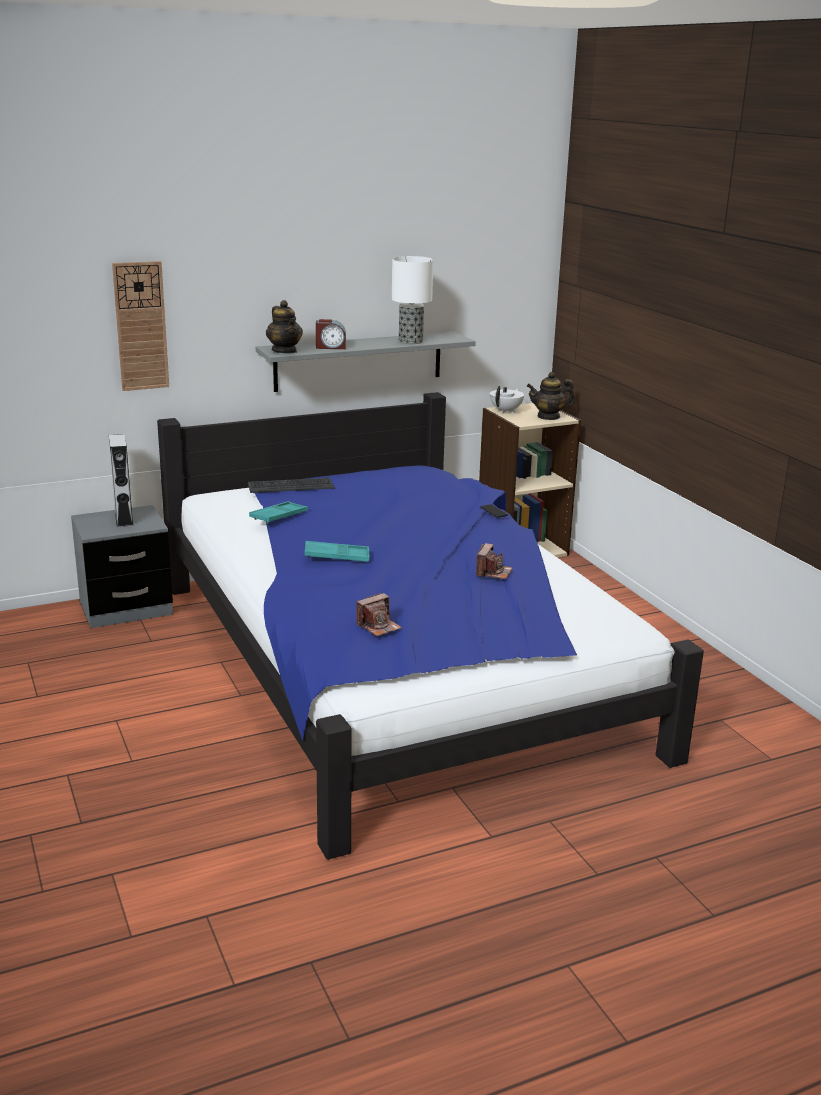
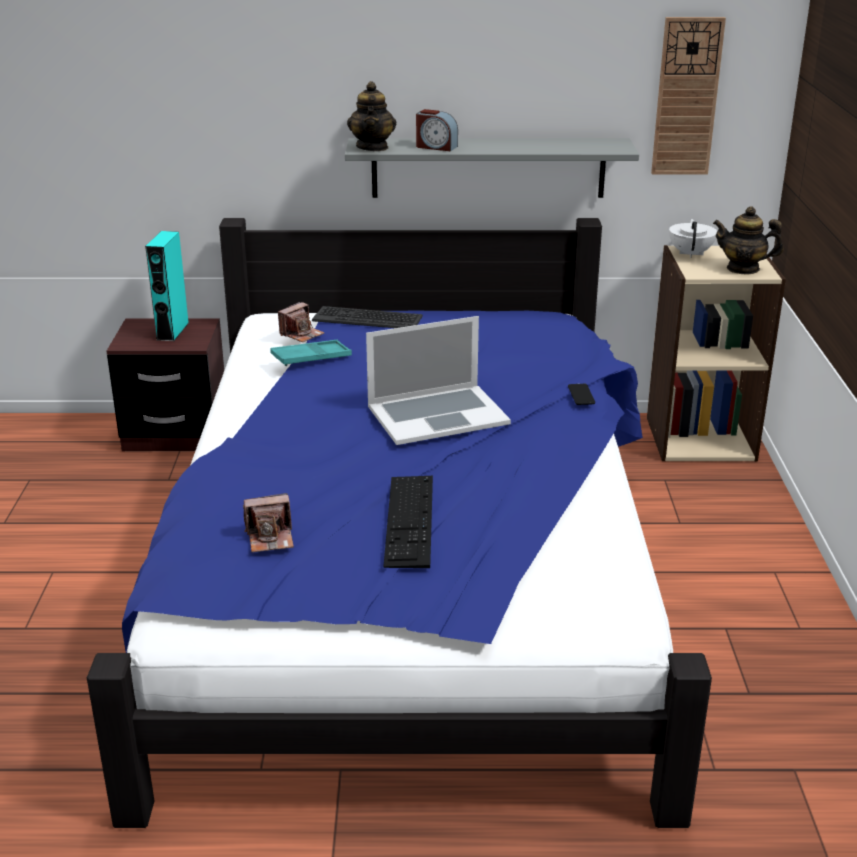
camera: 25 degrees right, 5 degrees up
grey nightstand [71,505,173,628] -> brown nightstand [106,318,224,451]
grey speaker [109,434,133,527] -> turquoise speaker [145,231,189,341]
wall clock [112,261,169,391] -> wall clock moved to [651,17,726,175]
turquoise tray [304,541,370,562] -> none
table lamp [392,256,433,344] -> none
camera [476,543,512,579] -> camera moved to [278,302,324,342]
white teapot [490,386,524,413] -> white teapot turned 45 degrees counterclockwise [669,219,717,258]
none -> laptop [366,316,511,445]
none -> keyboard [383,476,433,568]

